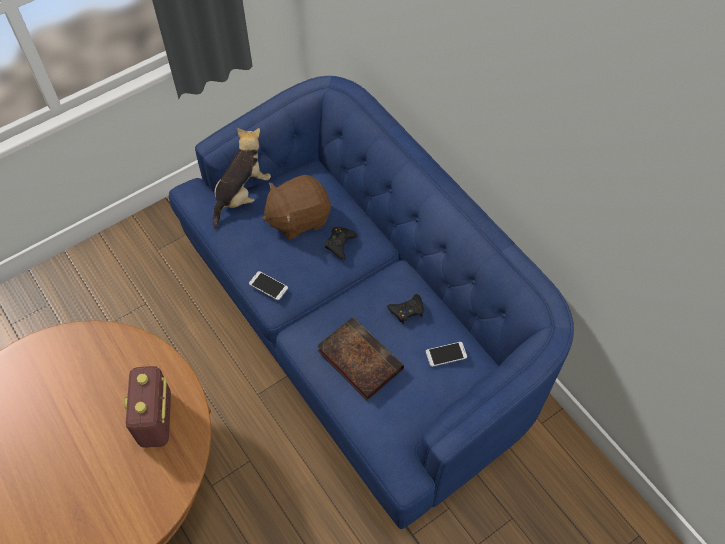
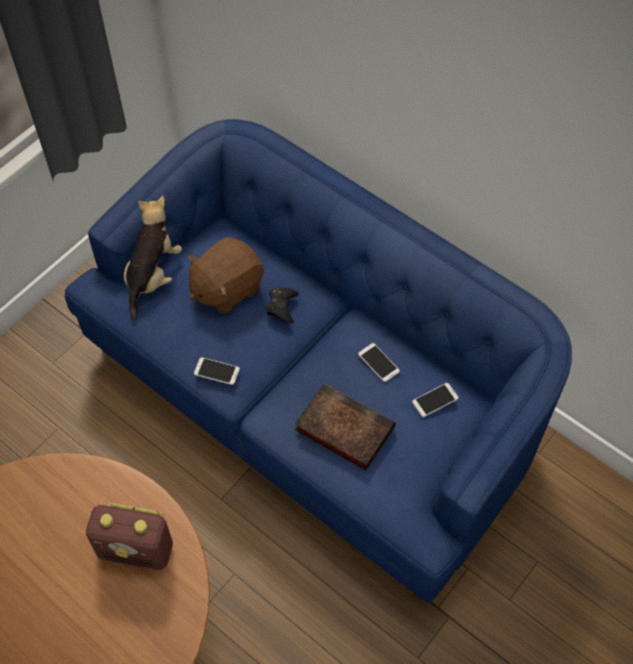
camera: 15 degrees left, 0 degrees up
radio [124,366,171,448] -> radio turned 60 degrees counterclockwise [86,503,173,570]
black game controller [387,294,424,324] -> phone [358,343,400,382]

